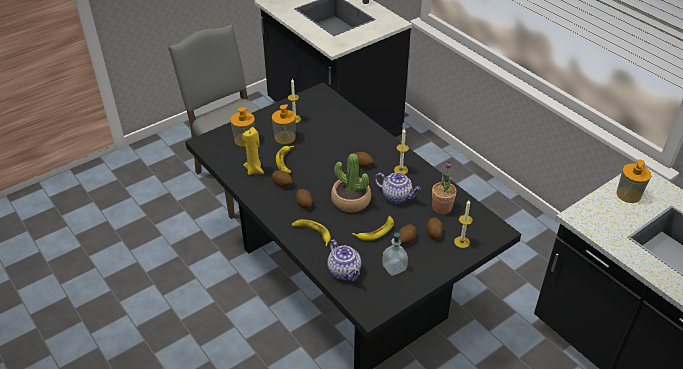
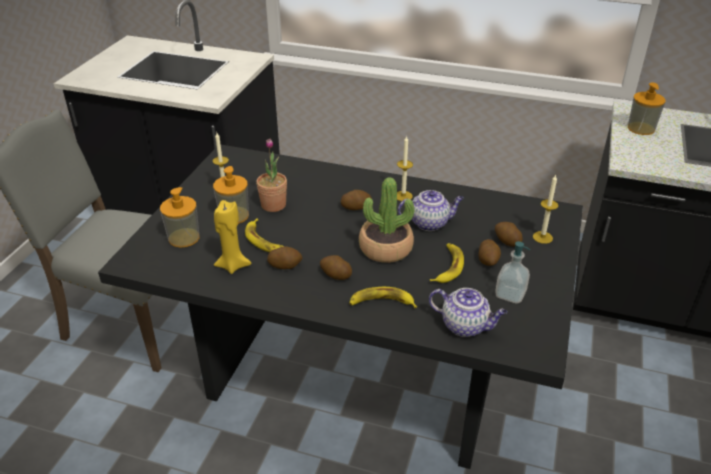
camera: 35 degrees left, 5 degrees down
potted plant [432,161,457,214] -> potted plant moved to [256,139,287,212]

